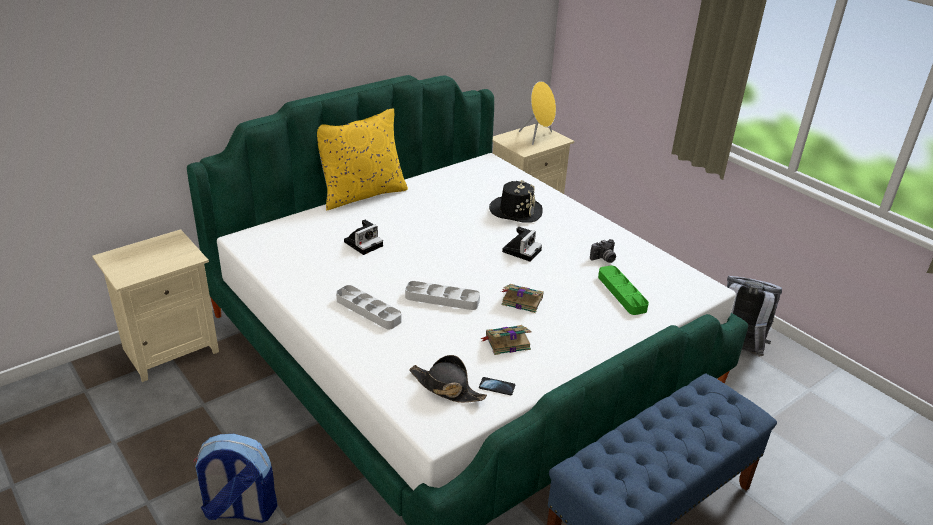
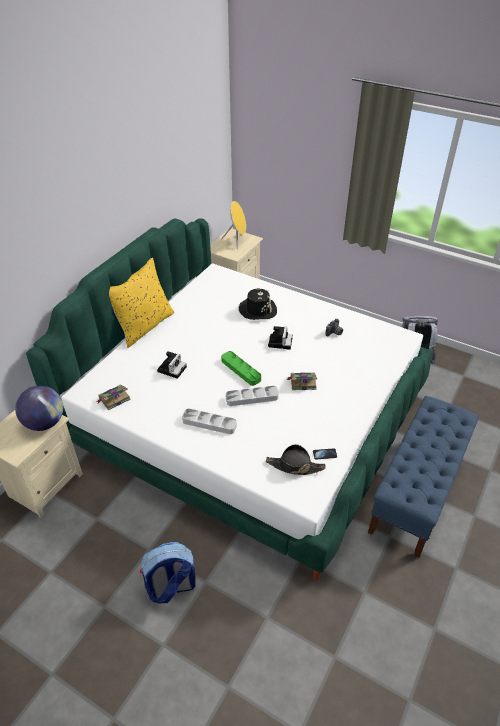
camera: 20 degrees left, 10 degrees up
book [480,325,532,355] -> book moved to [96,384,131,411]
green tray [598,265,649,315] -> green tray moved to [221,351,261,386]
none -> globe [15,386,63,431]

